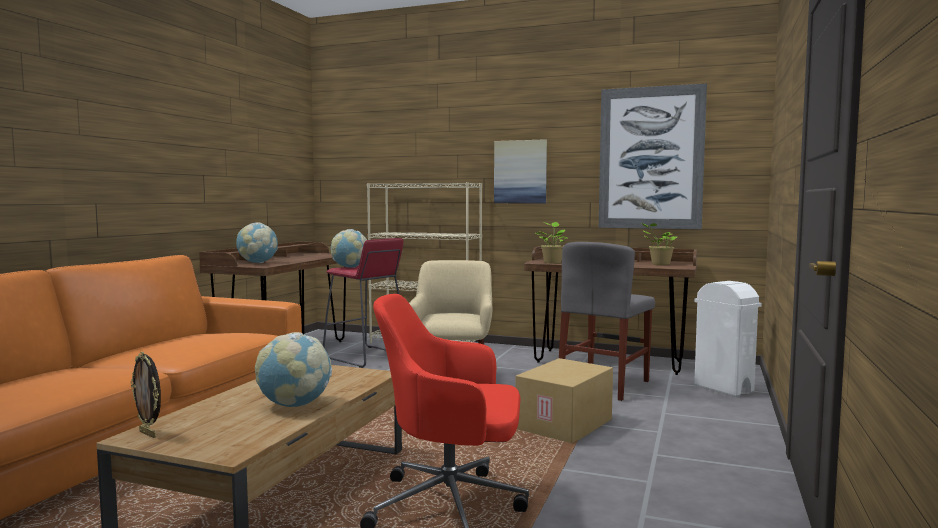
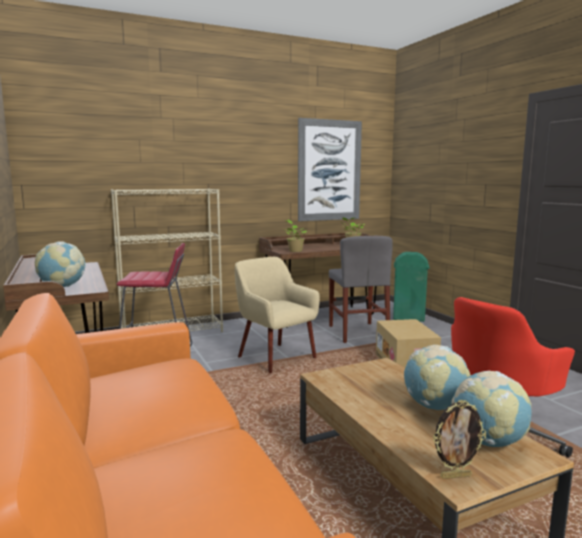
camera: 45 degrees left, 5 degrees up
globe [331,229,367,268] -> globe moved to [451,371,532,447]
picture [494,139,547,203] -> none
white trash can [694,281,761,397] -> green trash can [393,252,429,322]

